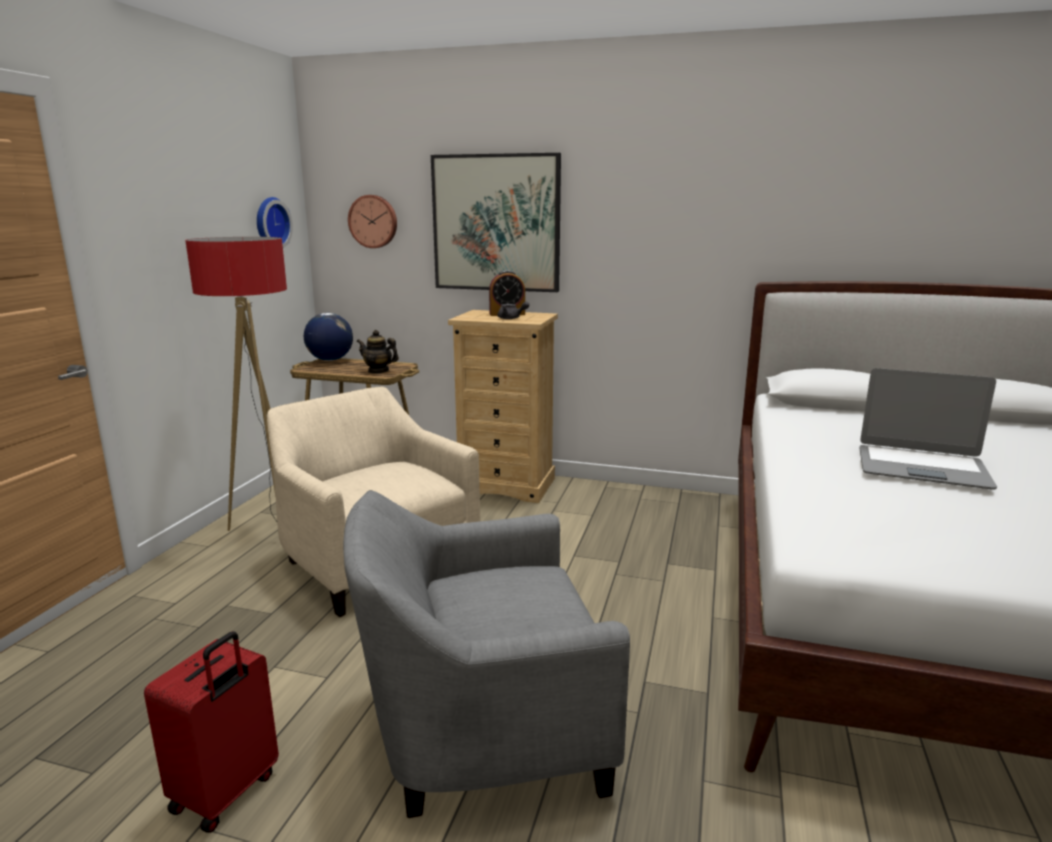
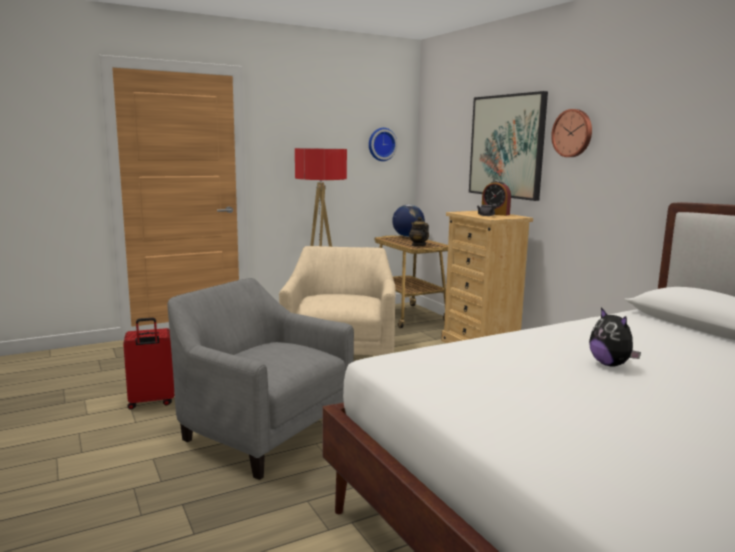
camera: 45 degrees right, 5 degrees down
wall clock [348,195,397,248] -> wall clock moved to [551,109,592,157]
laptop [859,368,997,490] -> plush toy [589,308,641,367]

